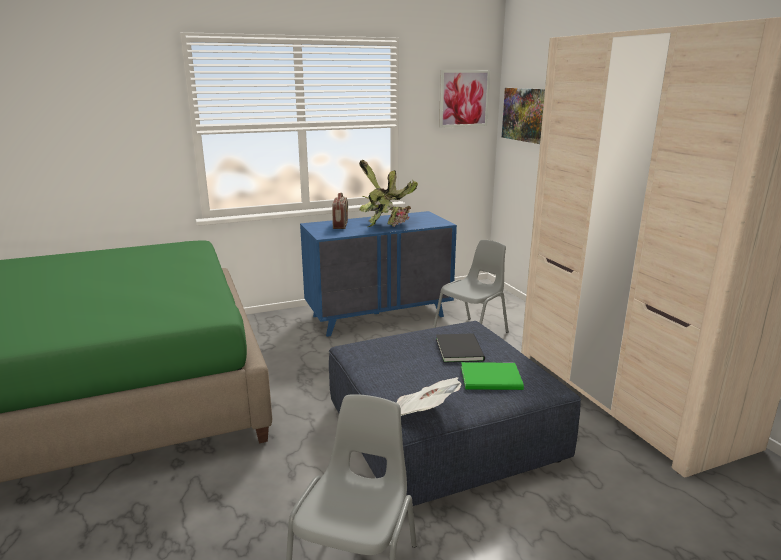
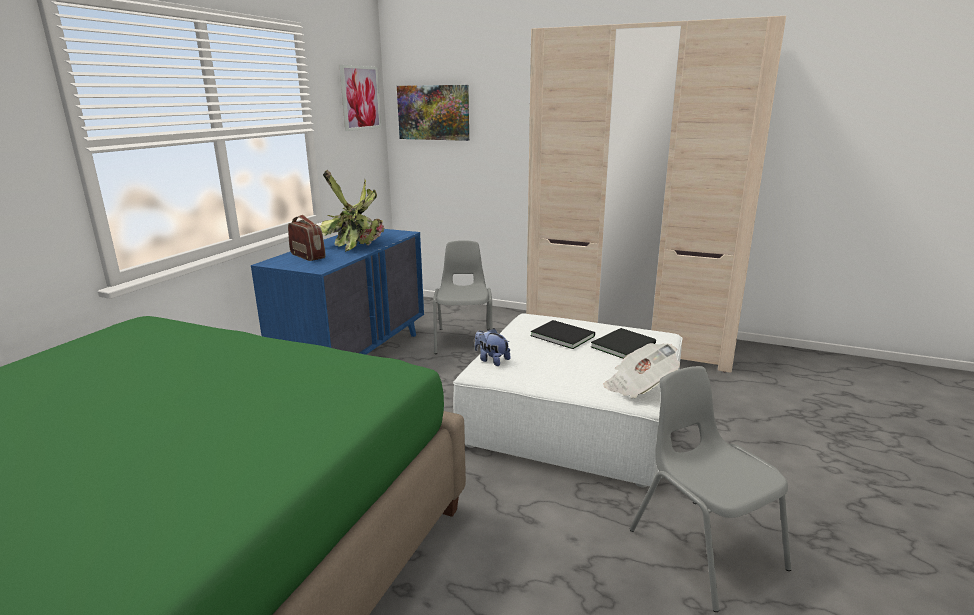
camera: 45 degrees left, 0 degrees up
blue ottoman [329,321,581,506] -> white ottoman [453,313,683,487]
green book [461,362,524,390] -> black book [591,328,656,359]
none -> plush toy [475,328,510,366]

